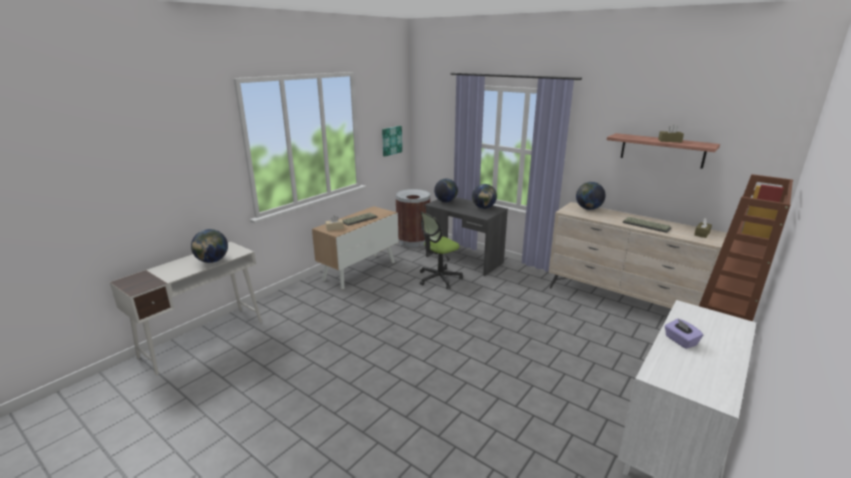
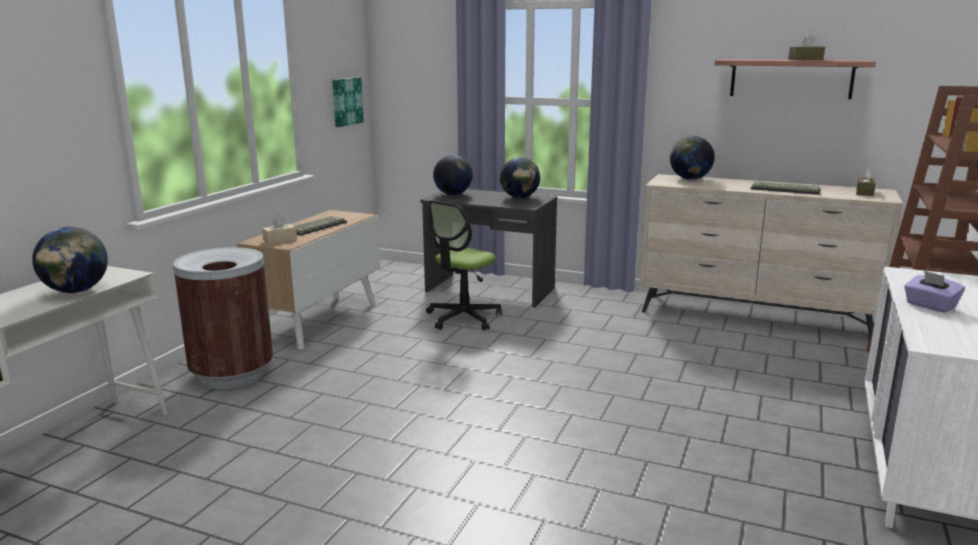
camera: 15 degrees left, 5 degrees down
brown trash can [396,189,430,247] -> brown trash can moved to [173,247,273,389]

